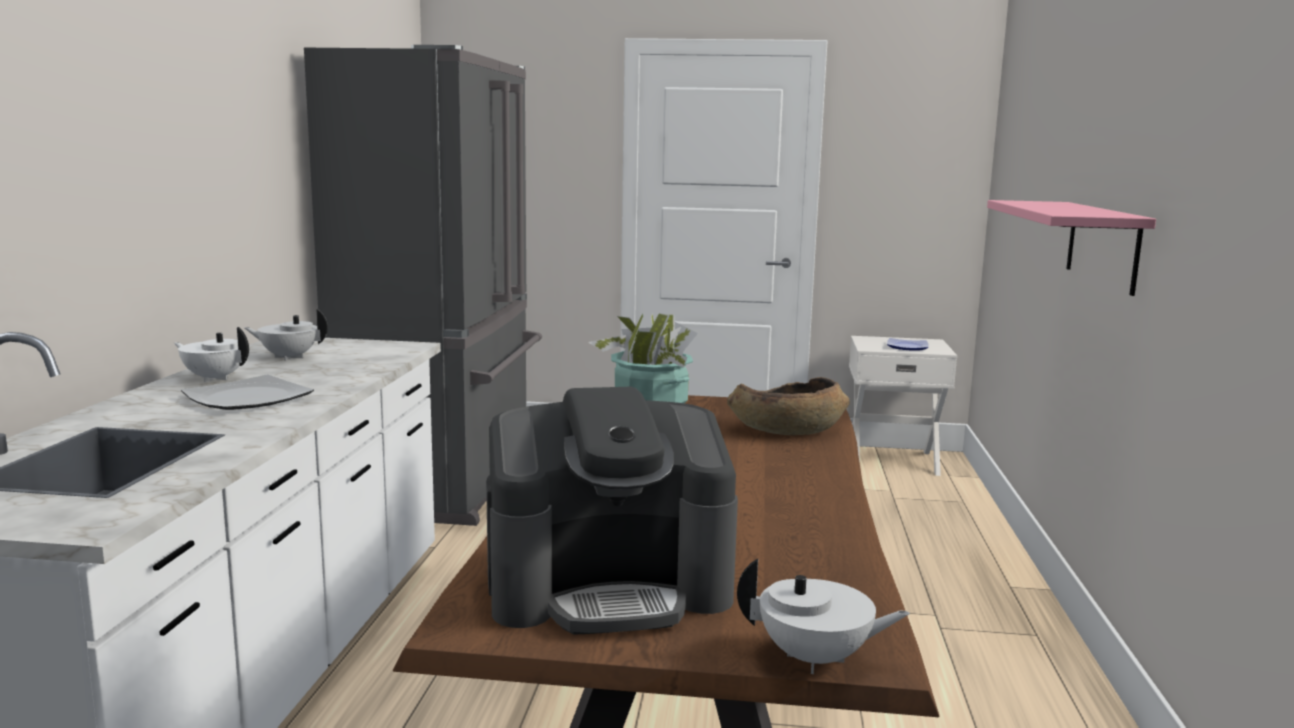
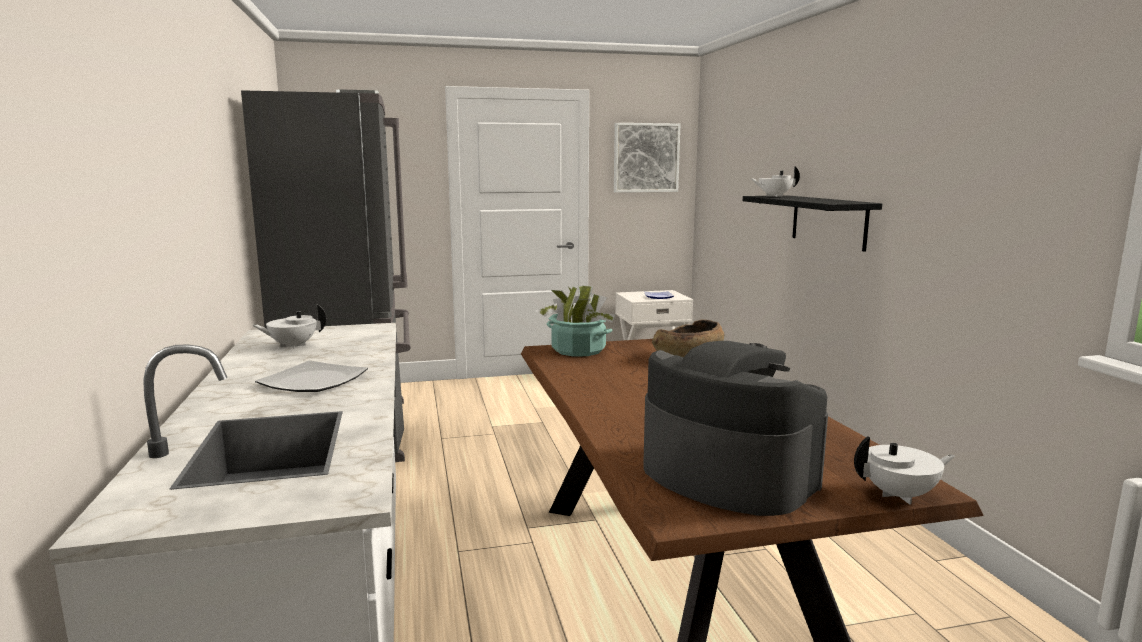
camera: 20 degrees left, 0 degrees up
white teapot [174,327,249,382] -> white teapot moved to [751,166,800,197]
coffee machine [486,386,738,635] -> coffee machine turned 105 degrees counterclockwise [643,341,828,516]
pink shelf [987,200,1156,296] -> black shelf [743,195,882,252]
none -> picture [614,123,680,193]

